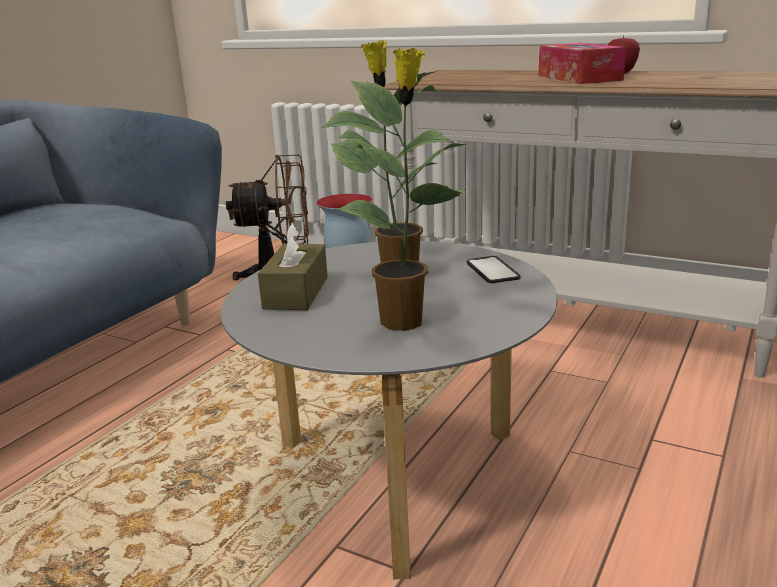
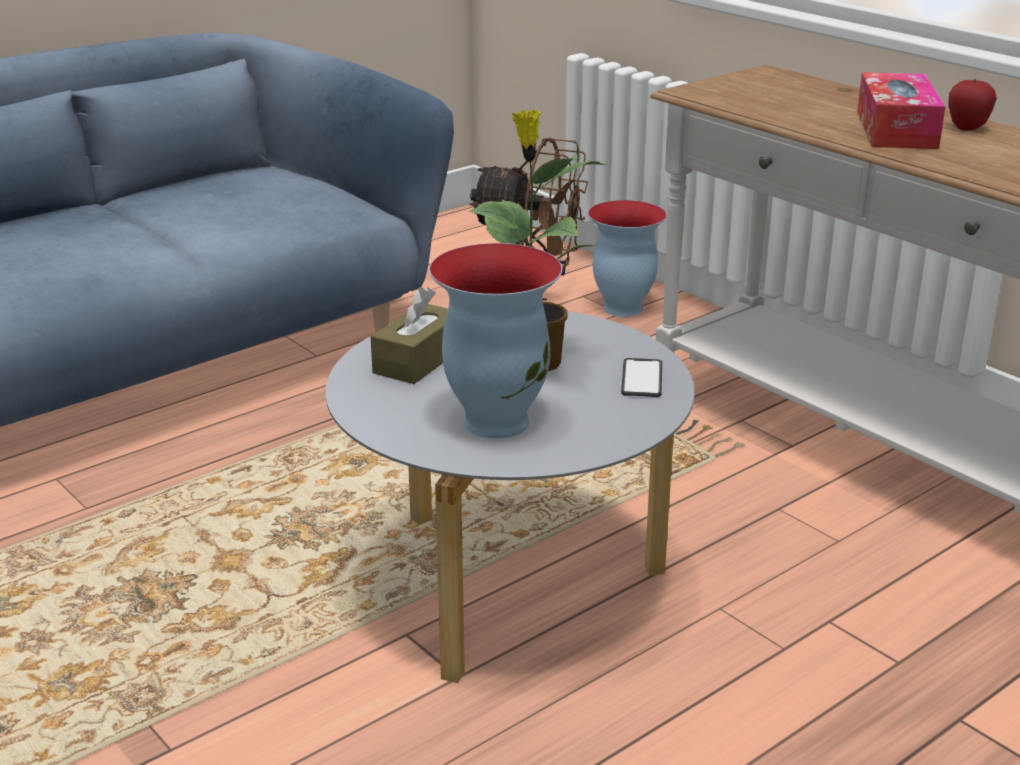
camera: 20 degrees right, 5 degrees up
potted plant [322,48,466,331] -> vase [429,243,562,438]

